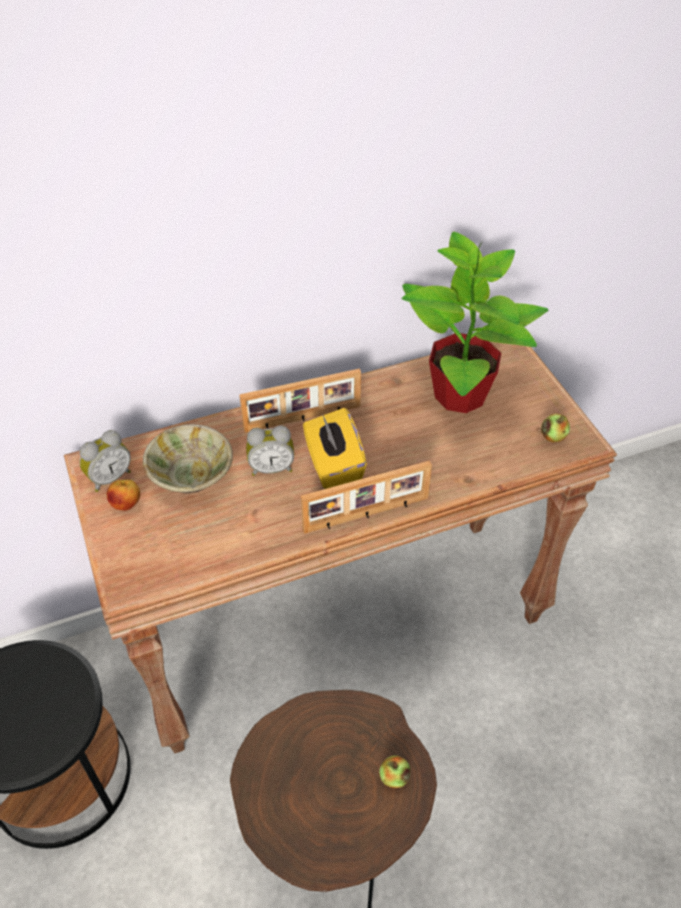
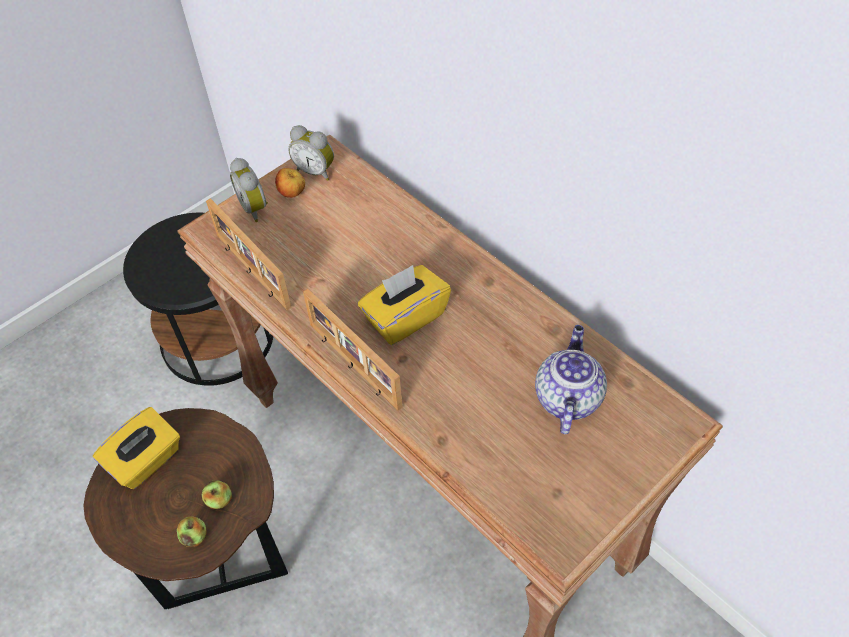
camera: 70 degrees right, 5 degrees up
beige bowl [143,424,233,493] -> none
picture frame [239,369,361,433] -> picture frame moved to [206,198,292,310]
alarm clock [246,426,294,476] -> alarm clock moved to [230,158,268,222]
potted plant [402,232,548,413] -> teapot [535,325,607,434]
apple [541,413,570,442] -> apple moved to [202,480,232,509]
none -> yellow tissue box [93,407,180,489]

